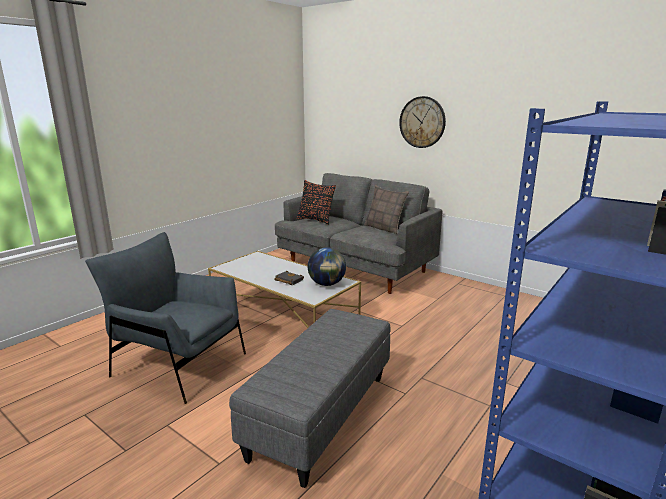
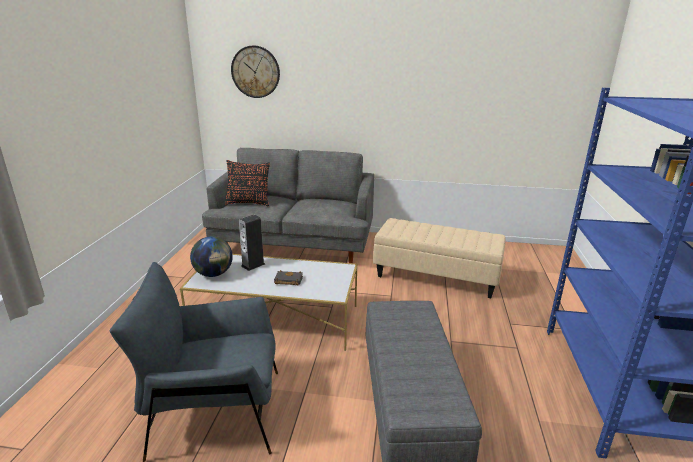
camera: 30 degrees left, 5 degrees up
globe [308,247,346,286] -> globe moved to [190,236,233,277]
pillow [364,185,409,234] -> none
wall clock [399,96,446,148] -> wall clock moved to [231,46,280,98]
none -> speaker [238,215,265,271]
none -> beige ottoman [373,218,506,298]

